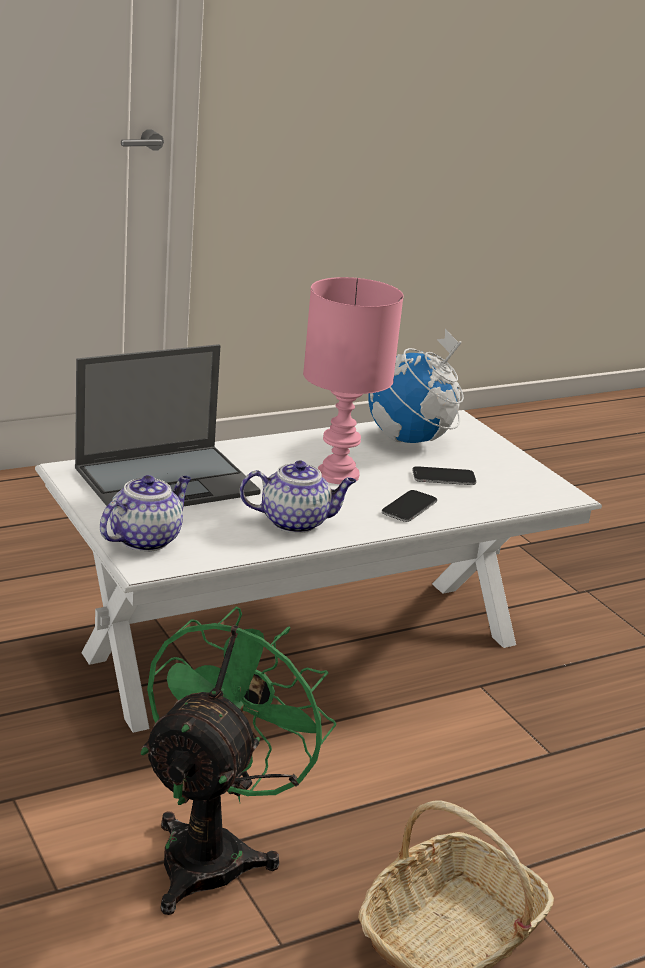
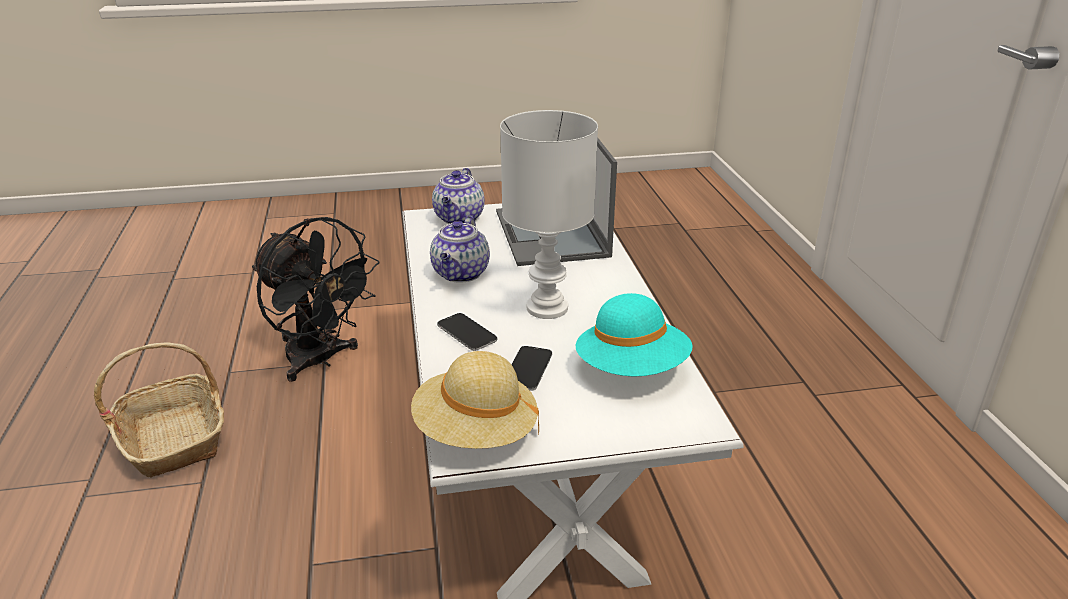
camera: 110 degrees right, 5 degrees up
teapot [100,475,191,552] -> teapot turned 45 degrees clockwise [432,168,485,224]
green fan [141,606,337,915] -> black fan [252,217,379,382]
pink table lamp [303,277,404,484] -> white table lamp [500,110,598,319]
globe [368,329,464,443] -> turquoise hat [575,293,693,377]
none -> beige hat [411,351,539,449]

